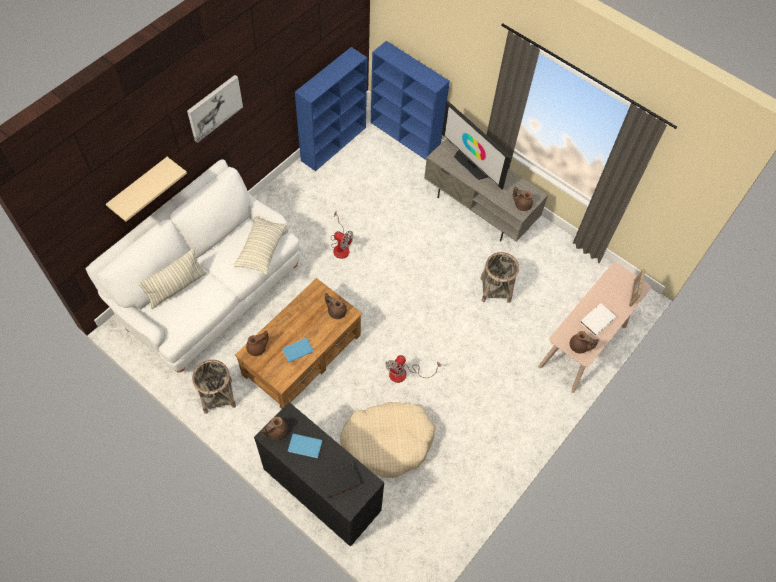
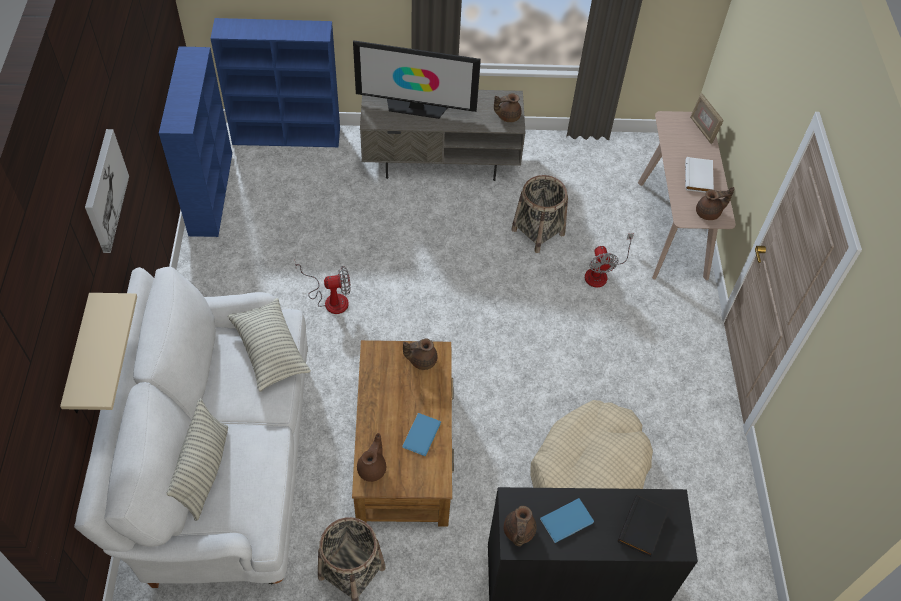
camera: 40 degrees left, 5 degrees down
fan [386,355,441,383] -> fan moved to [585,233,634,287]

